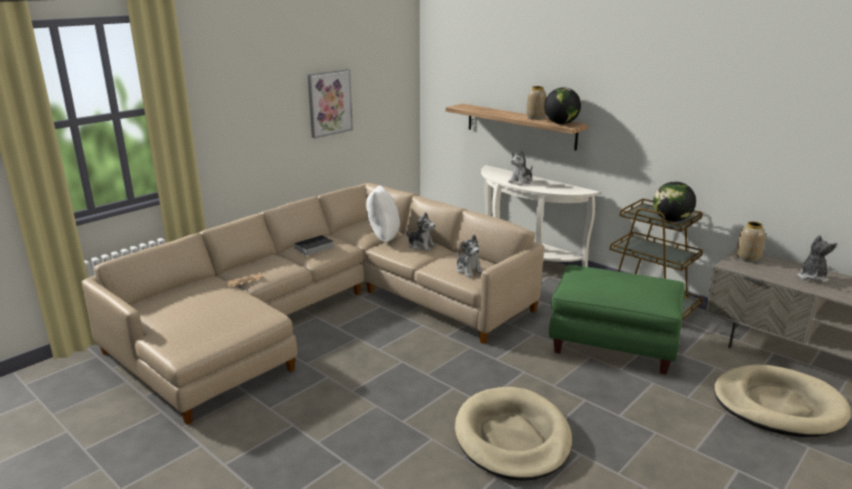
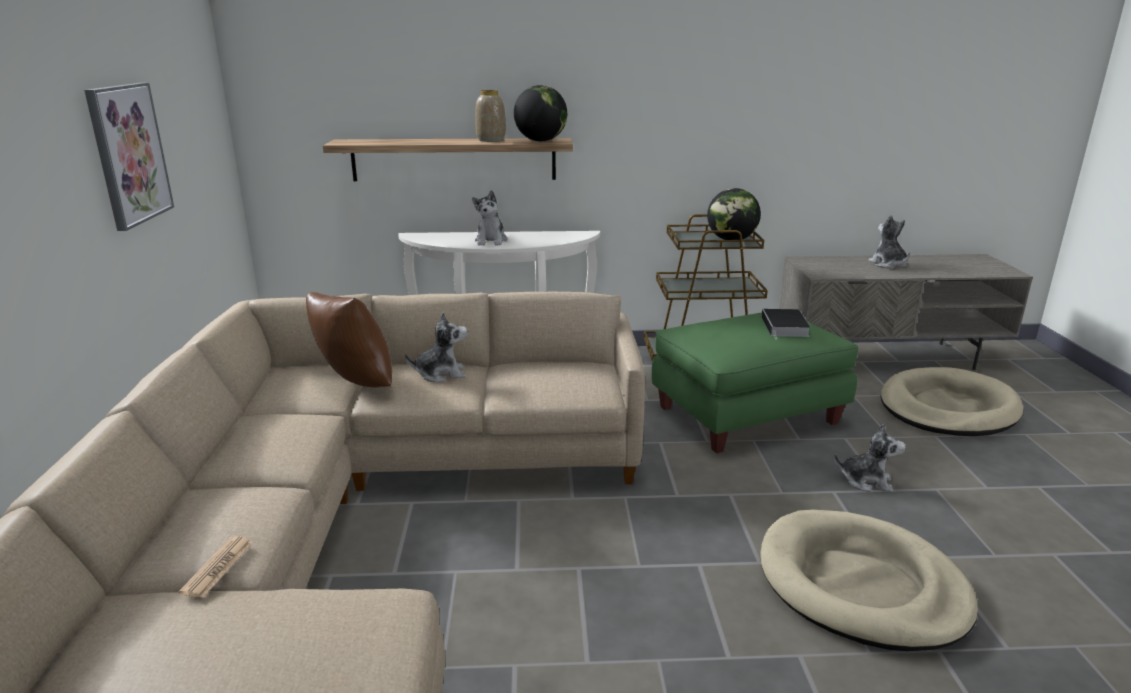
camera: 45 degrees left, 0 degrees up
book [290,235,334,256] -> book moved to [762,309,811,340]
white pillow [366,185,400,242] -> brown pillow [306,292,392,387]
plush toy [456,235,482,277] -> plush toy moved to [834,423,906,492]
vase [736,221,765,262] -> none

